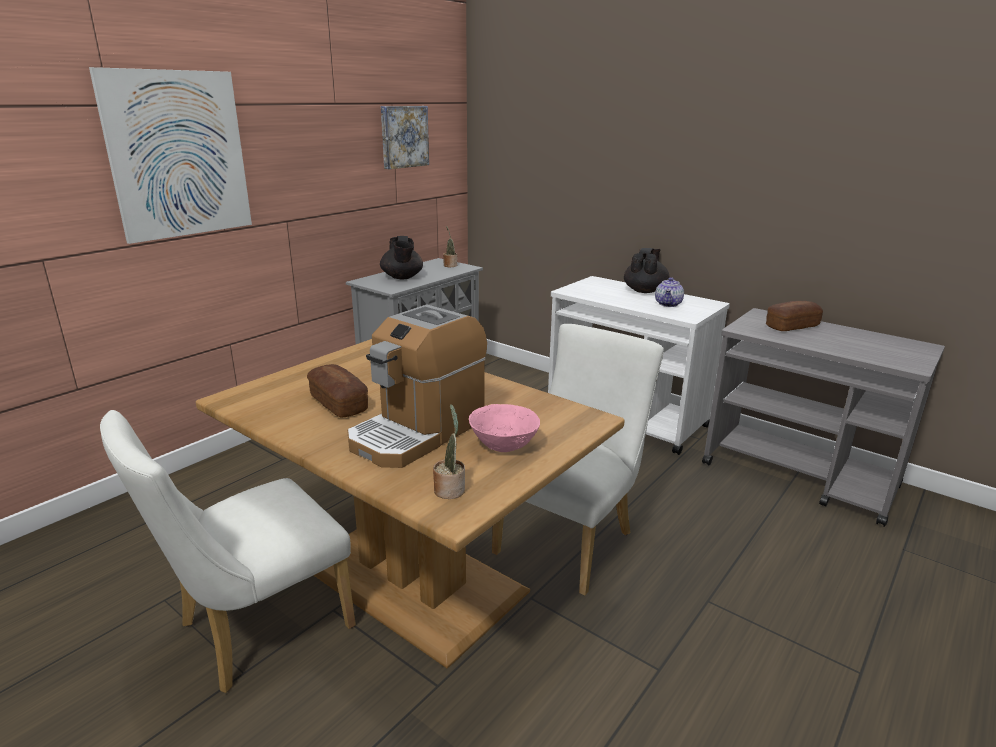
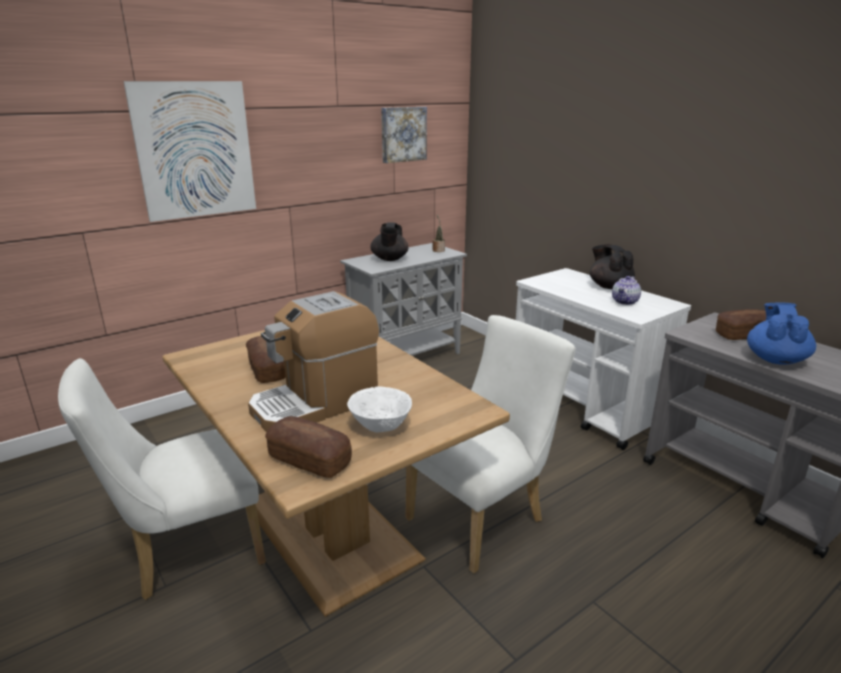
camera: 15 degrees right, 0 degrees up
potted plant [433,404,465,499] -> bread [265,416,352,478]
pink bowl [469,404,540,452] -> white bowl [347,386,412,432]
black teapot [624,248,670,293] -> black teapot turned 60 degrees counterclockwise [590,244,635,289]
none -> blue teapot [747,302,816,365]

